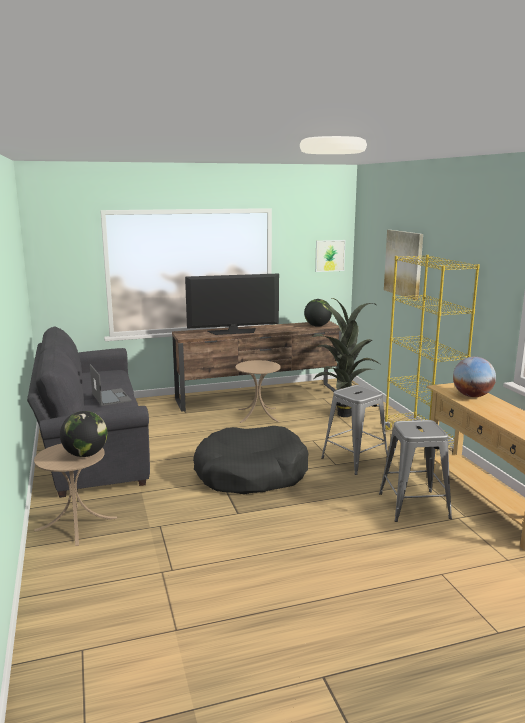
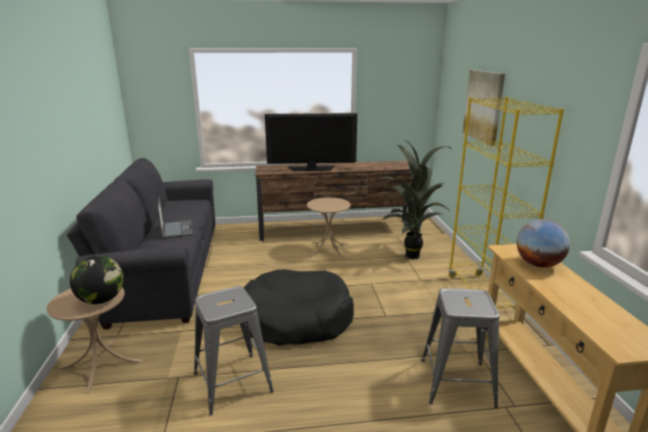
camera: 10 degrees right, 5 degrees up
globe [304,299,332,327] -> none
picture [315,240,345,272] -> none
grey stool [321,385,388,475] -> grey stool moved to [194,286,274,415]

